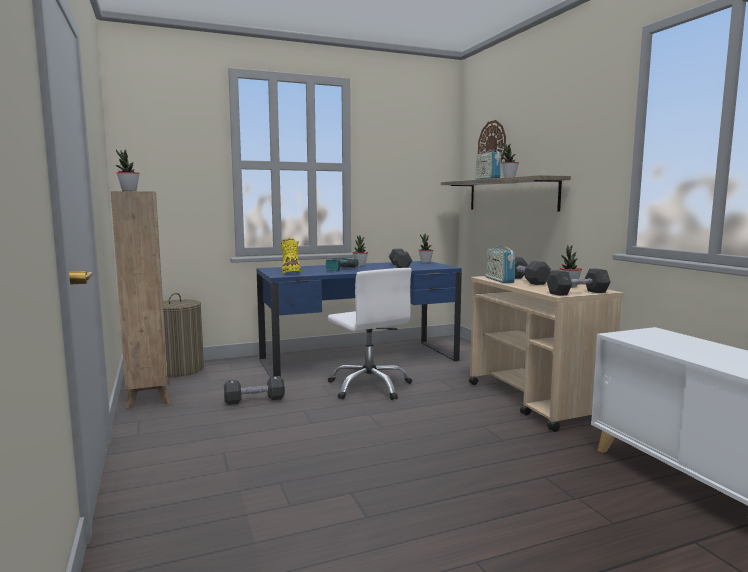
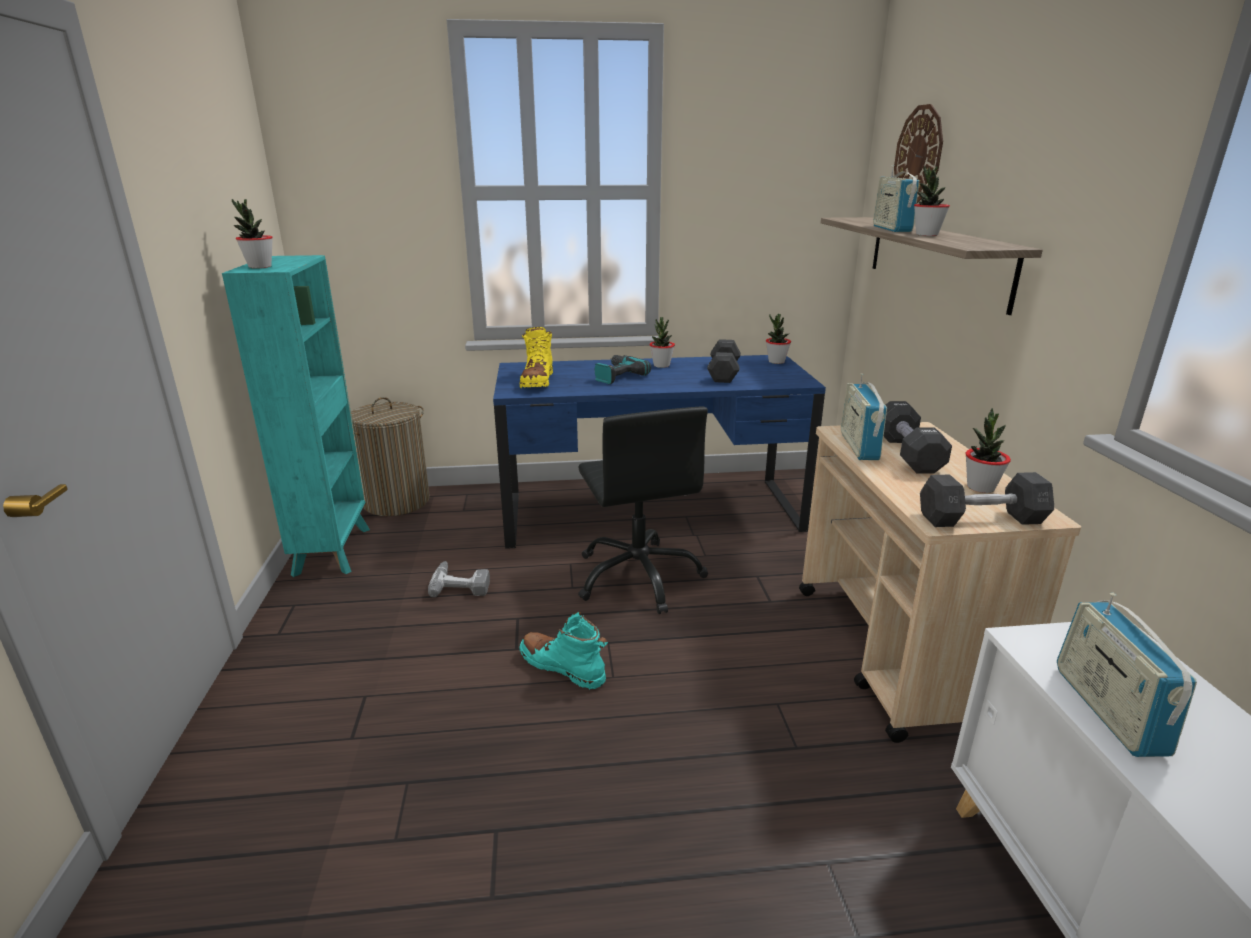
camera: 15 degrees right, 15 degrees up
brown bookcase [111,191,171,409] -> turquoise bookcase [222,255,370,577]
black dumbbell [224,376,285,405] -> power drill [428,561,490,597]
white office chair [328,268,412,400] -> black office chair [578,407,708,614]
none -> turquoise boot [519,612,608,689]
none -> radio [1057,592,1197,757]

